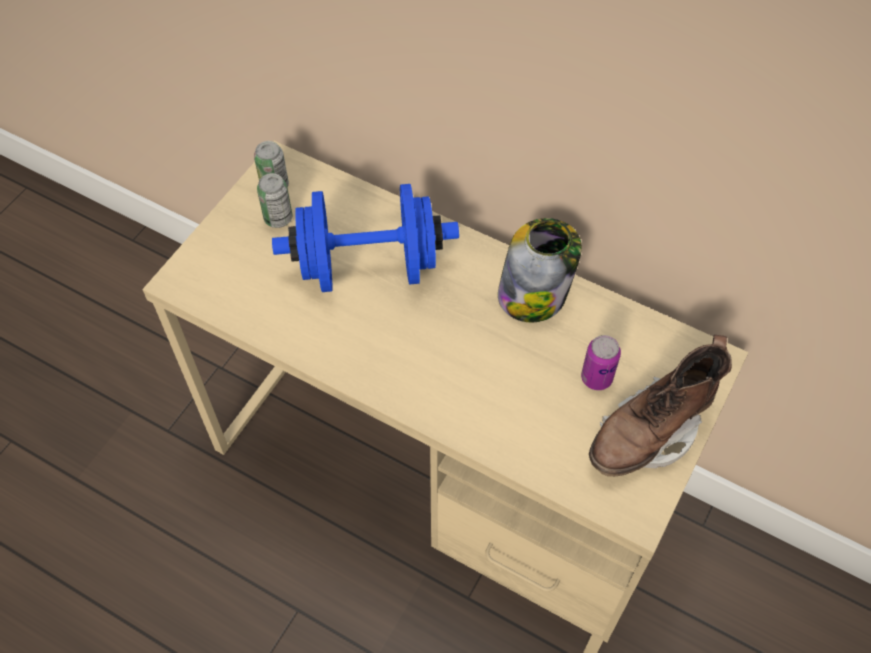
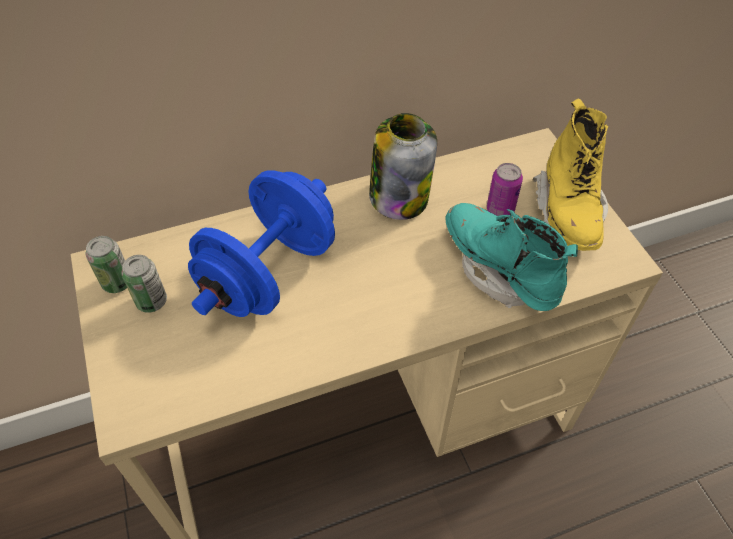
camera: 50 degrees left, 5 degrees down
brown boot [589,335,732,476] -> yellow boot [533,99,608,251]
none -> turquoise boot [445,203,578,311]

